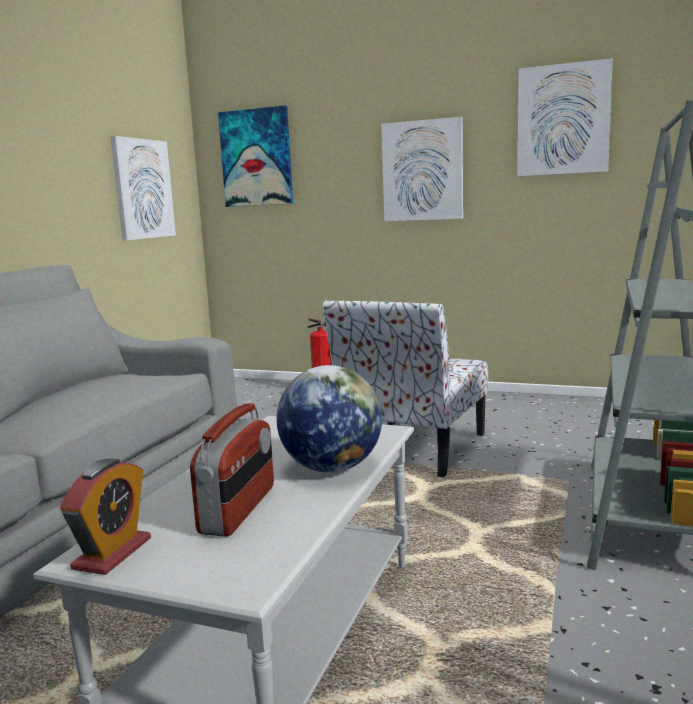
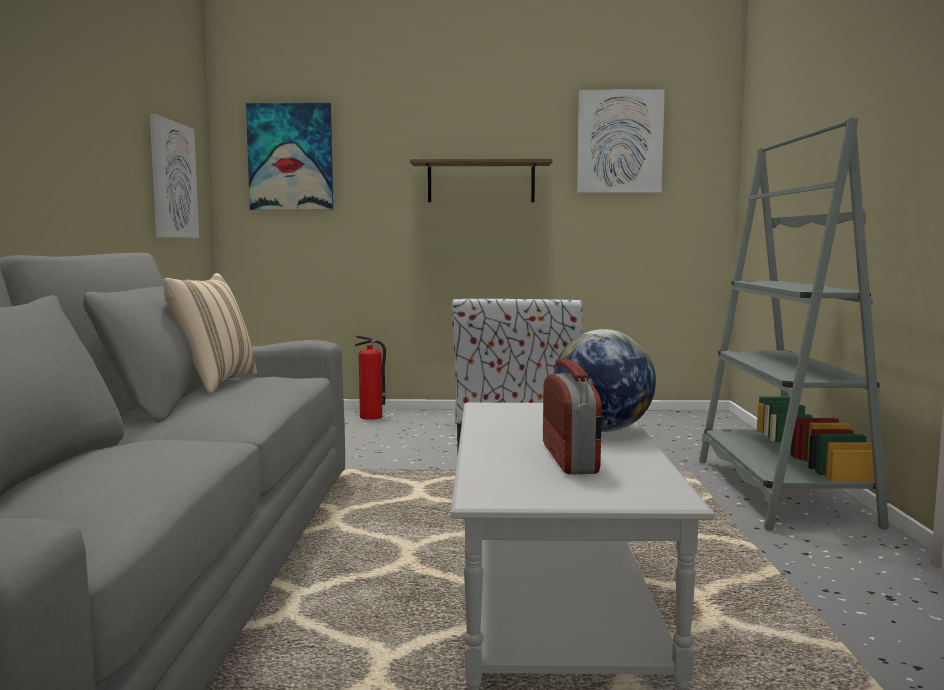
camera: 20 degrees left, 5 degrees down
alarm clock [60,458,151,575] -> none
picture [381,117,463,221] -> shelf [410,159,553,202]
none -> beige pillow [163,273,257,394]

